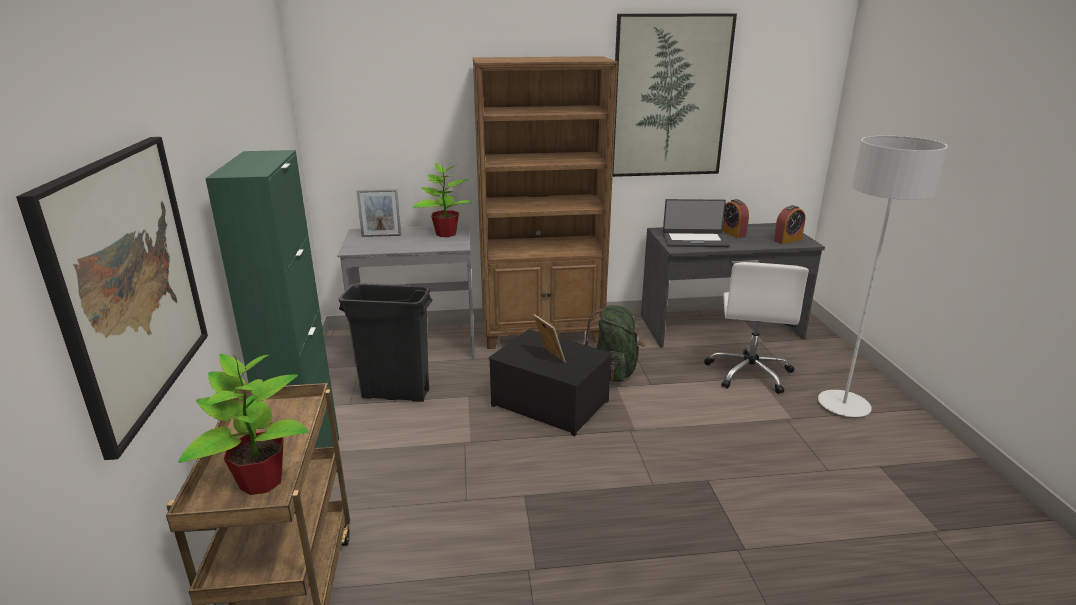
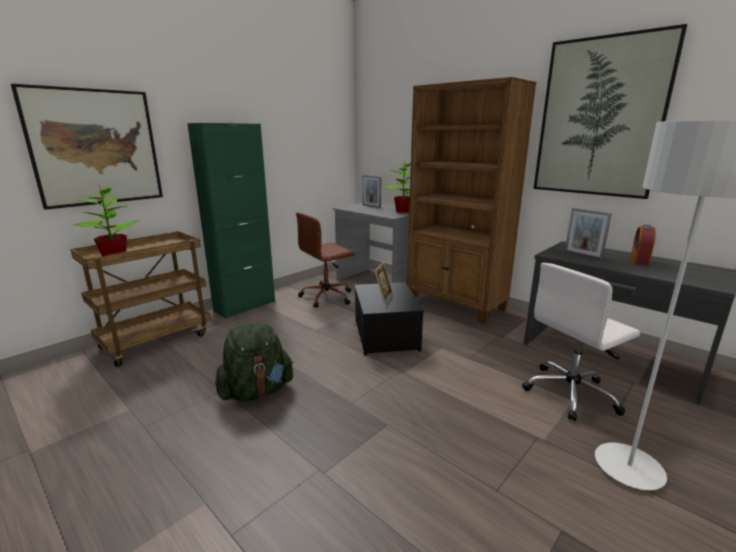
camera: 50 degrees right, 5 degrees down
black trash can [339,283,432,402] -> brown office chair [296,213,355,308]
green backpack [583,305,645,382] -> green backpack moved to [215,323,294,402]
laptop [663,199,730,247] -> picture frame [565,208,612,260]
alarm clock [773,205,805,244] -> none

